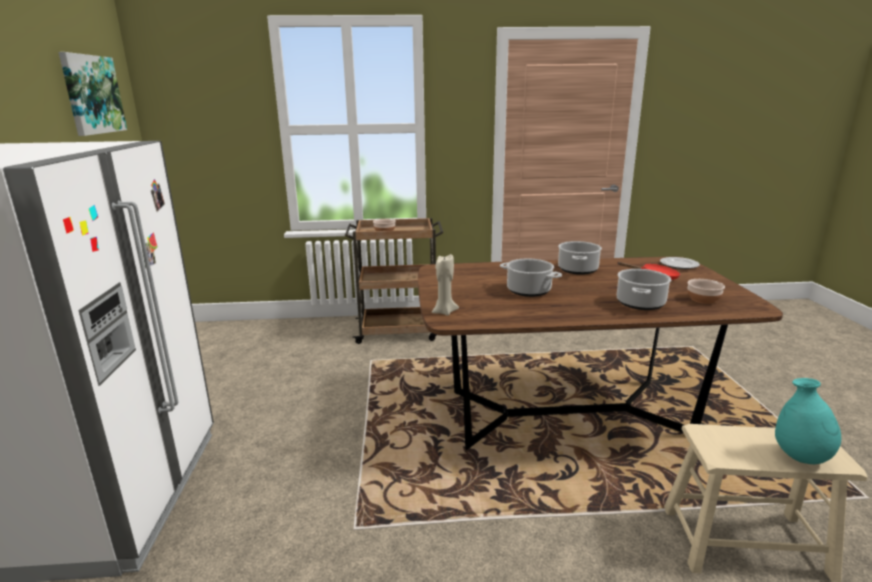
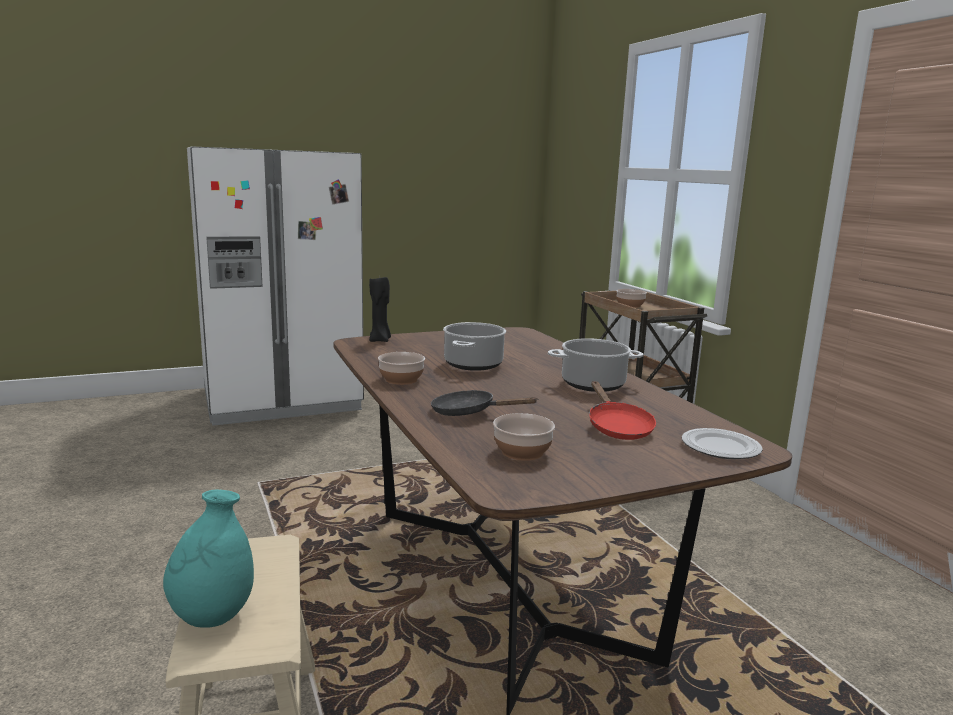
camera: 70 degrees right, 5 degrees down
picture [58,52,127,136] -> none
beige candle [432,254,459,316] -> black candle [369,274,391,342]
cooking pot [617,269,671,310] -> black frying pan [431,390,538,416]
none -> bowl [378,352,425,385]

